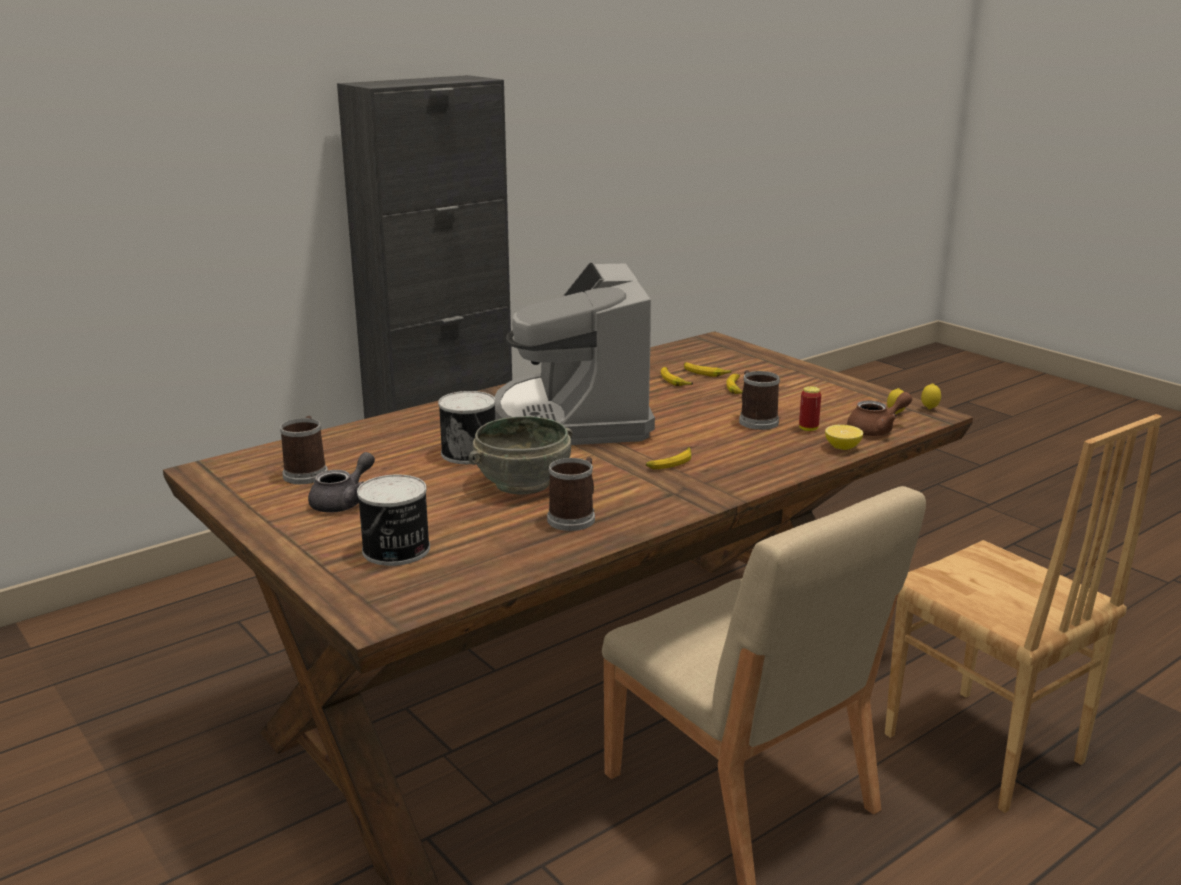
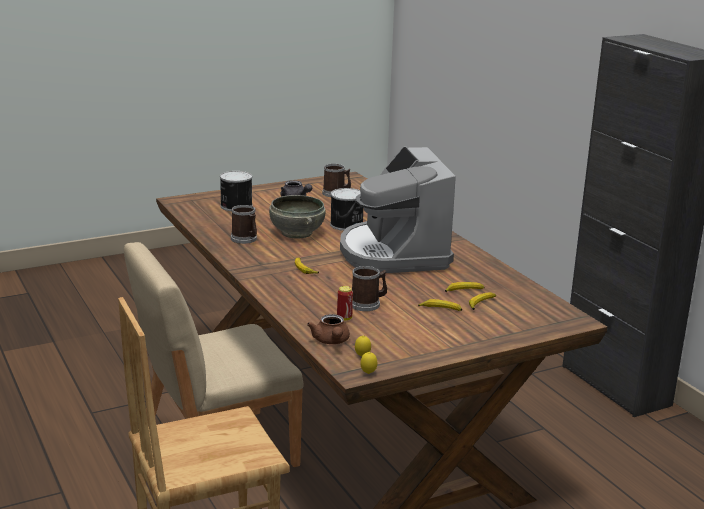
camera: 100 degrees right, 0 degrees up
coffee machine [494,262,655,445] -> coffee machine turned 105 degrees counterclockwise [340,146,456,273]
lemon [825,425,863,450] -> none

